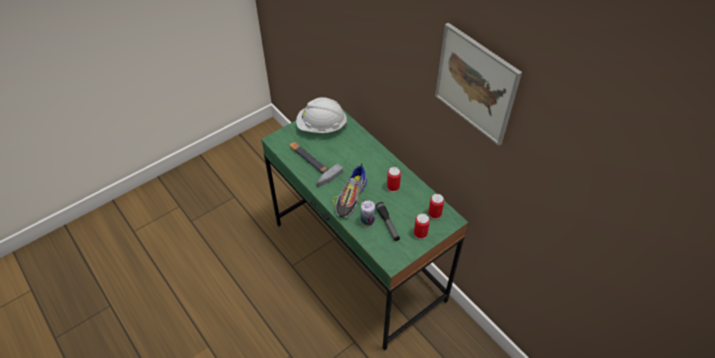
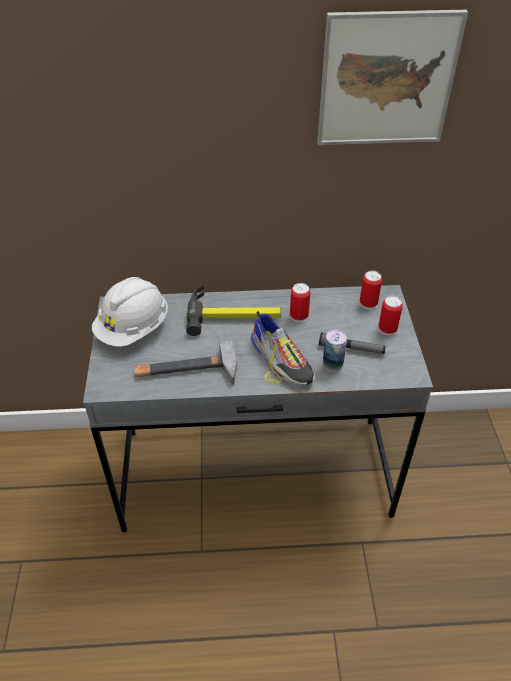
camera: 55 degrees left, 5 degrees down
green desk [261,109,468,351] -> grey desk [83,285,433,532]
none -> hammer [186,286,281,336]

